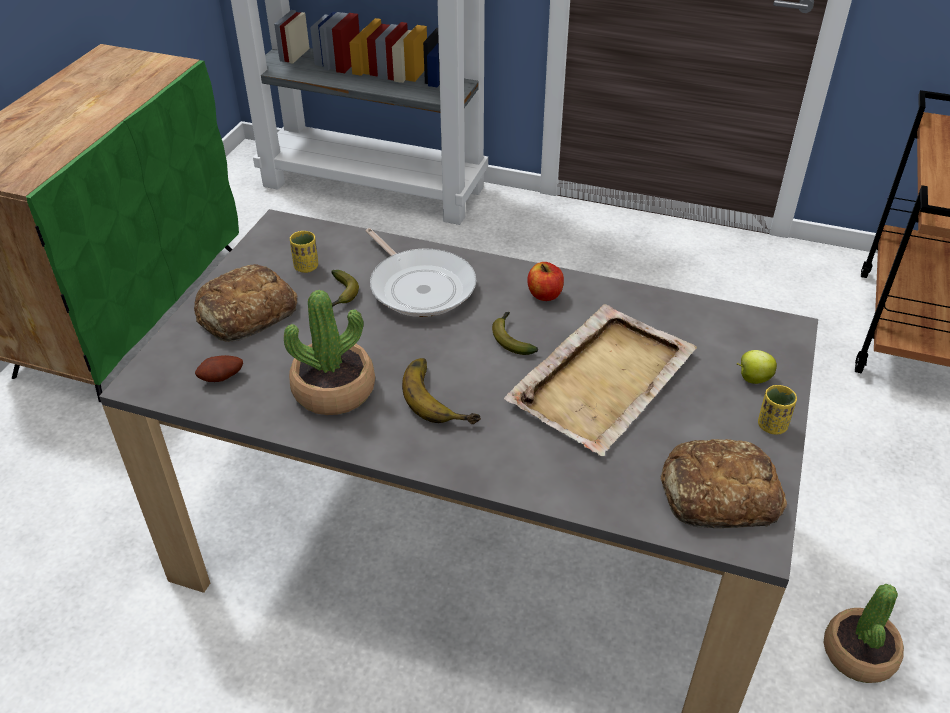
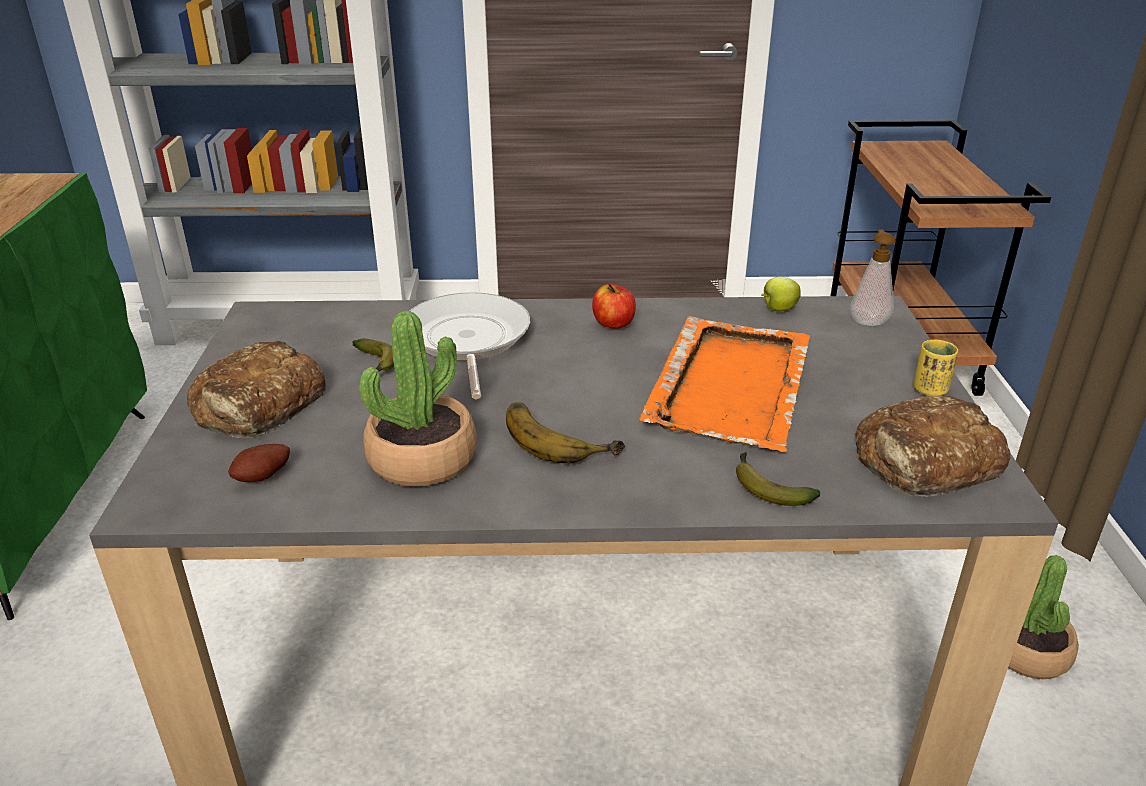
camera: 20 degrees left, 10 degrees down
yellow cup [290,231,318,273] -> none
frying pan [365,228,476,317] -> frying pan turned 135 degrees counterclockwise [410,292,530,399]
banana [492,312,538,355] -> banana moved to [736,452,820,506]
beige tray [504,304,697,456] -> orange tray [640,316,810,452]
apple [737,350,777,384] -> apple moved to [762,277,801,311]
none -> soap dispenser [850,230,896,326]

